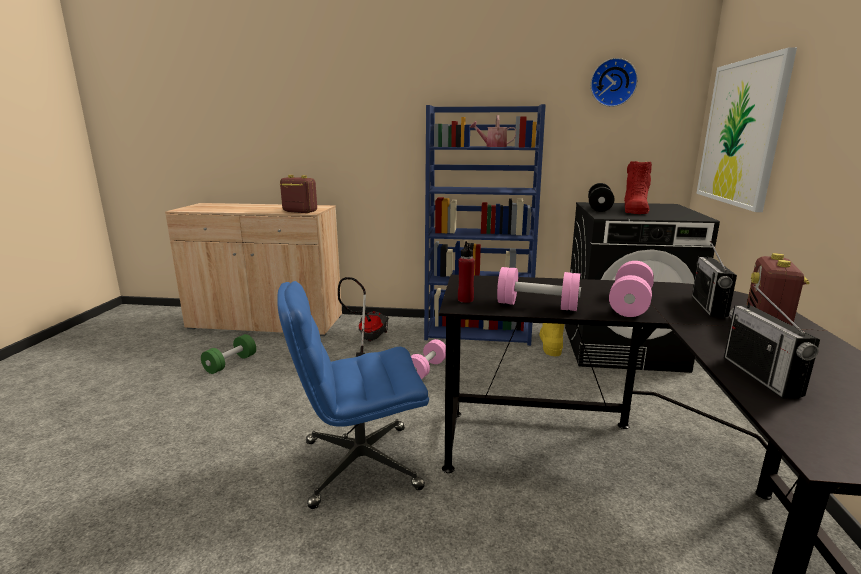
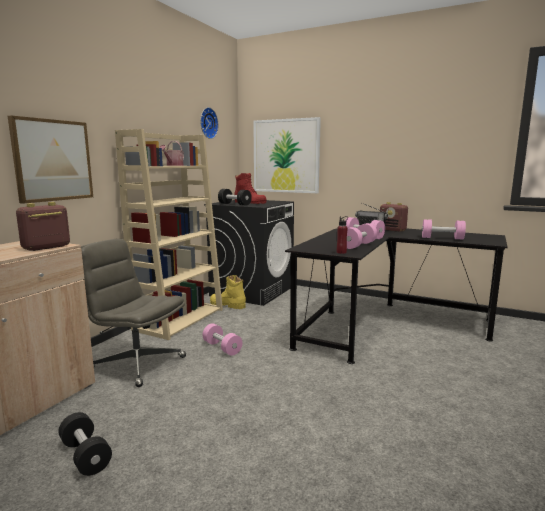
camera: 70 degrees left, 5 degrees down
green dumbbell [201,334,256,374] -> black dumbbell [58,412,112,476]
blue office chair [277,281,429,509] -> none
vacuum cleaner [338,277,389,357] -> grey office chair [81,239,186,387]
blue bookcase [424,104,546,346] -> beige bookcase [115,129,223,340]
radio [724,284,820,399] -> pink dumbbell [422,219,466,239]
none -> picture [8,116,93,204]

